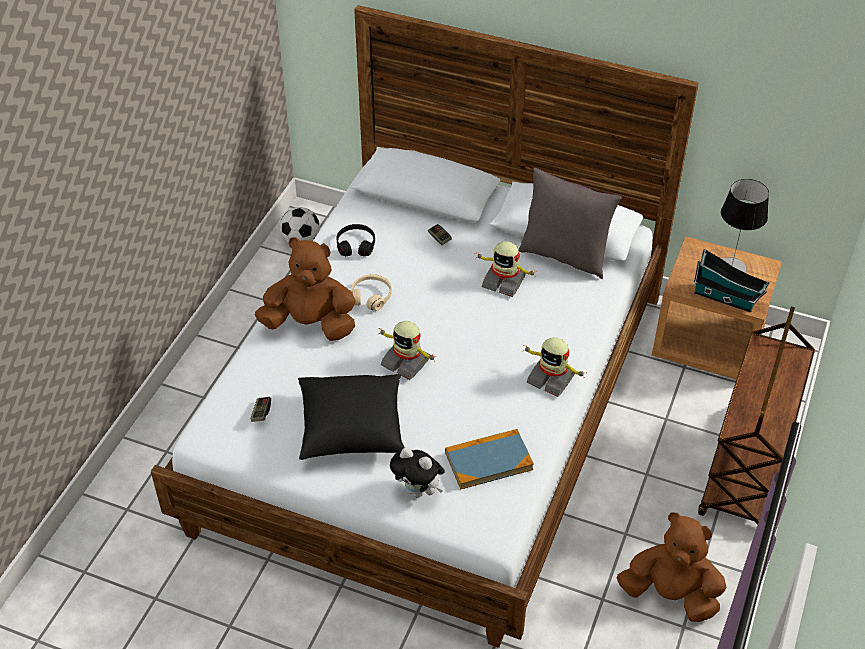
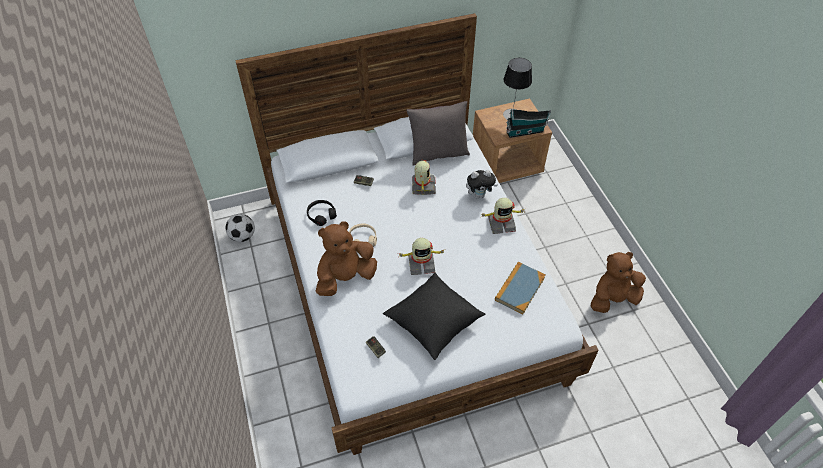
camera: 40 degrees left, 5 degrees up
plush toy [390,447,445,498] -> plush toy moved to [466,170,497,198]
toy robot [475,241,535,297] -> toy robot turned 75 degrees counterclockwise [412,160,436,195]
brown cart [698,306,815,524] -> none

